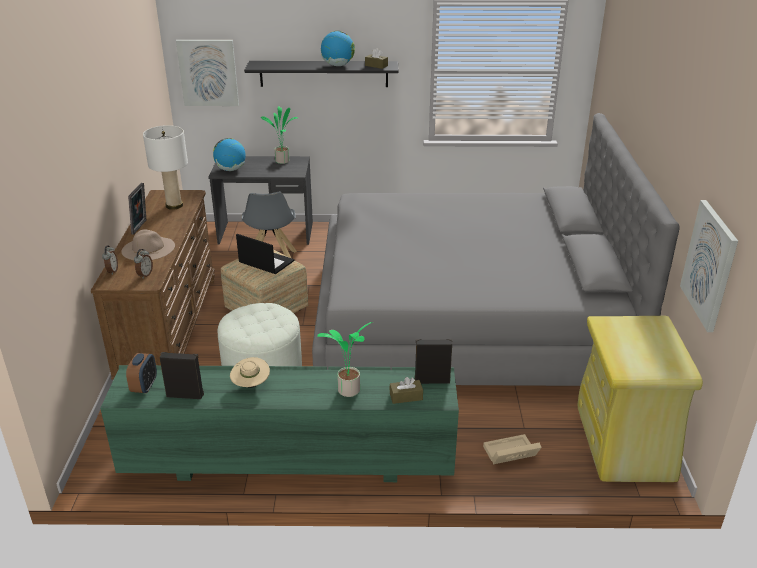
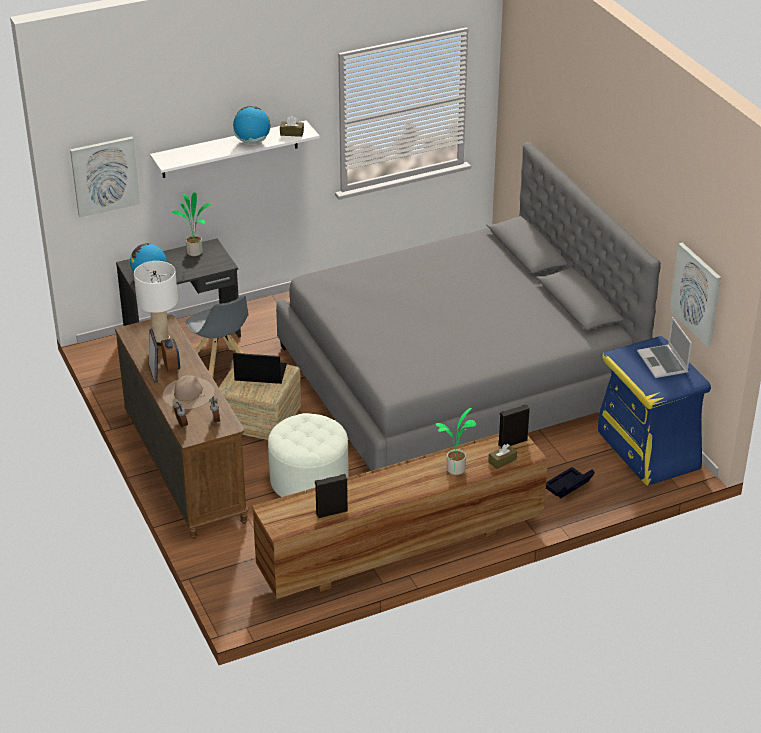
camera: 25 degrees left, 5 degrees up
green cabinet [100,365,459,482] -> brown cabinet [253,433,548,599]
alarm clock [126,353,157,393] -> alarm clock moved to [161,338,180,372]
beige hat [230,357,270,388] -> none
black shelf [244,61,398,87] -> white shelf [150,120,320,178]
beige storage box [483,434,542,464] -> black storage box [546,467,595,499]
yellow nightstand [578,316,703,482] -> blue nightstand [598,336,711,485]
none -> laptop [637,317,692,378]

